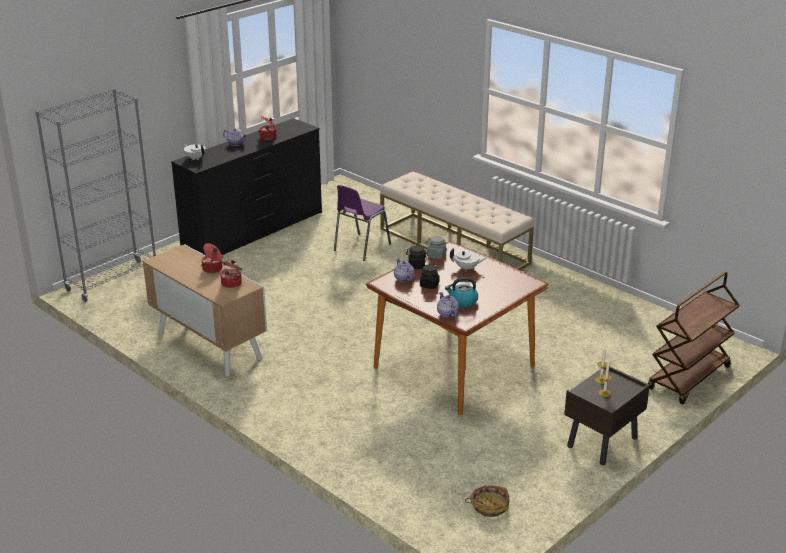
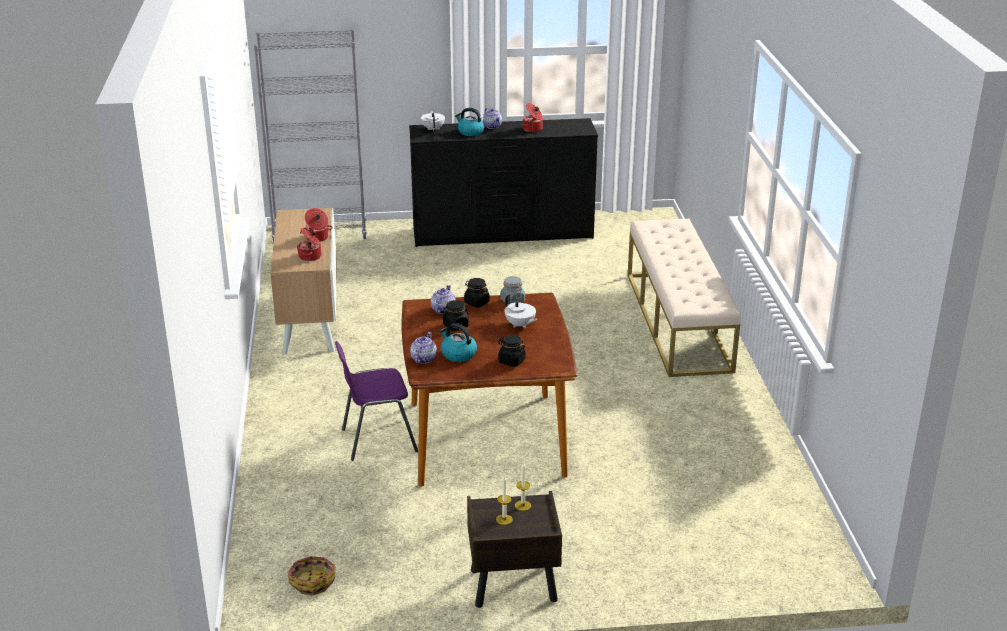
camera: 40 degrees right, 0 degrees up
purple chair [334,185,391,261] -> purple chair moved to [335,341,418,461]
brown cart [648,272,740,404] -> none
none -> kettle [455,108,485,136]
none -> black jar [498,335,526,367]

